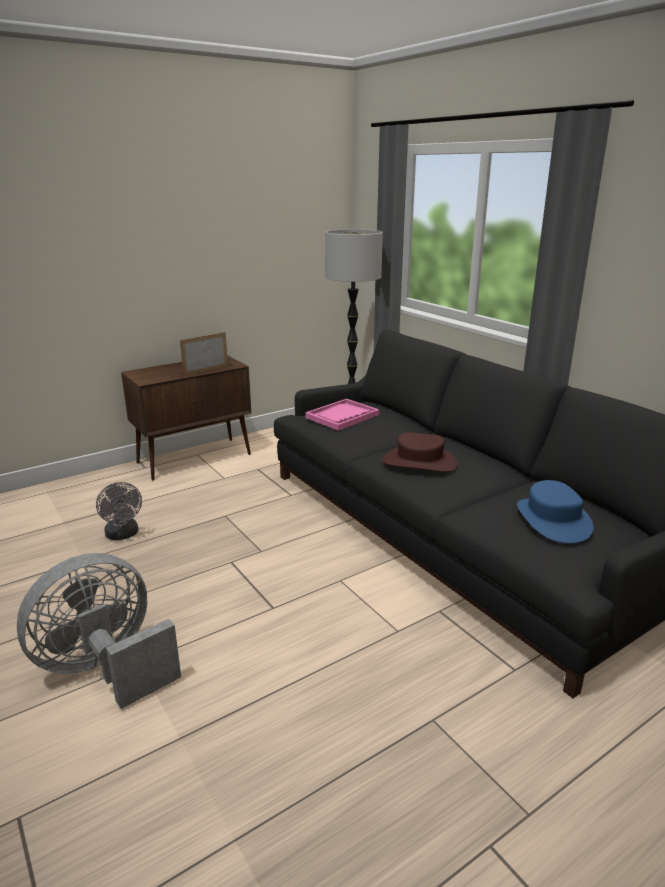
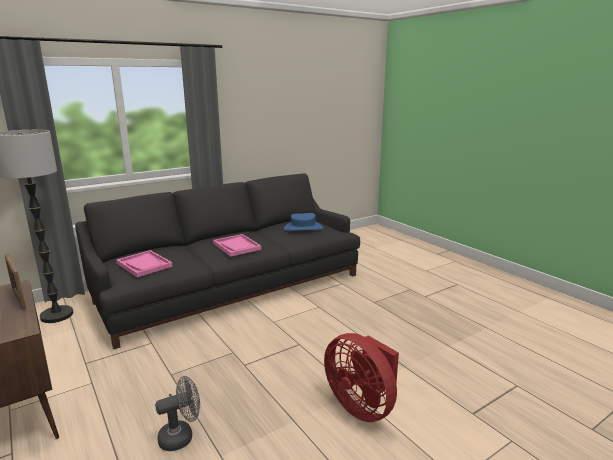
camera: 90 degrees left, 5 degrees down
grey fan [17,553,181,709] -> red fan [324,333,399,422]
brown hat [383,432,458,472] -> pink tray [213,234,261,257]

